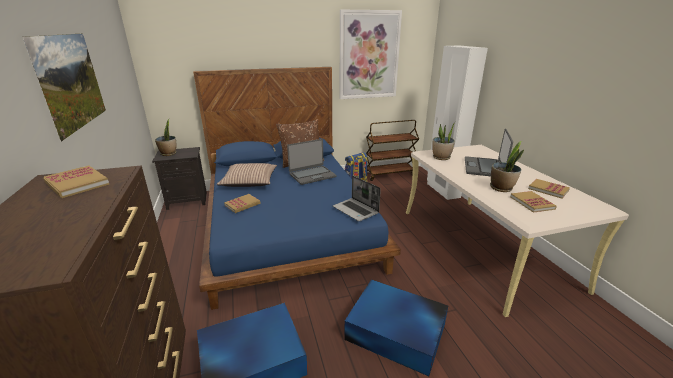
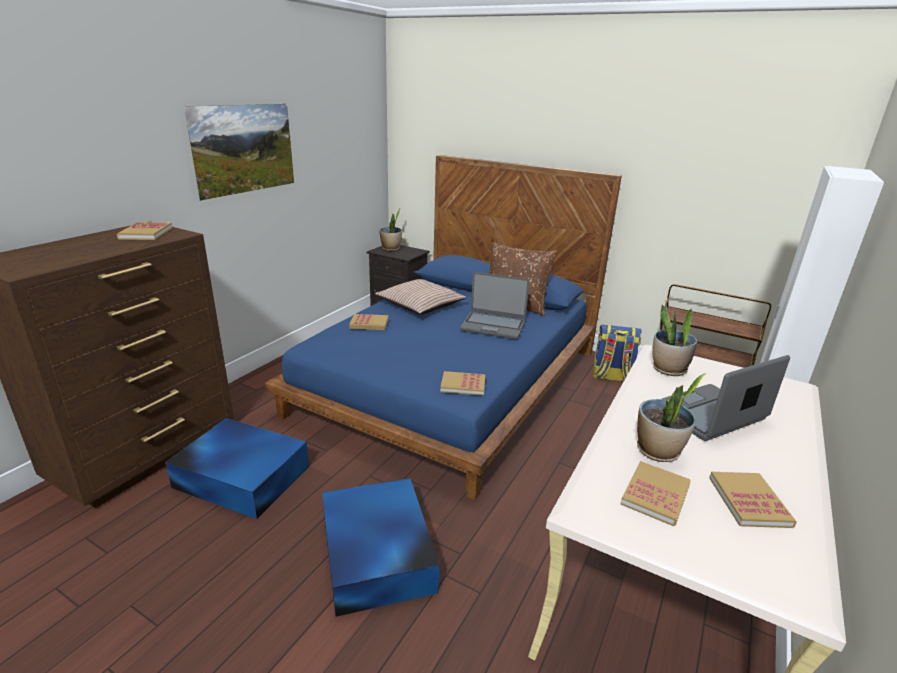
camera: 45 degrees right, 0 degrees up
laptop [333,176,381,221] -> book [440,371,485,396]
picture [339,10,402,99] -> none

